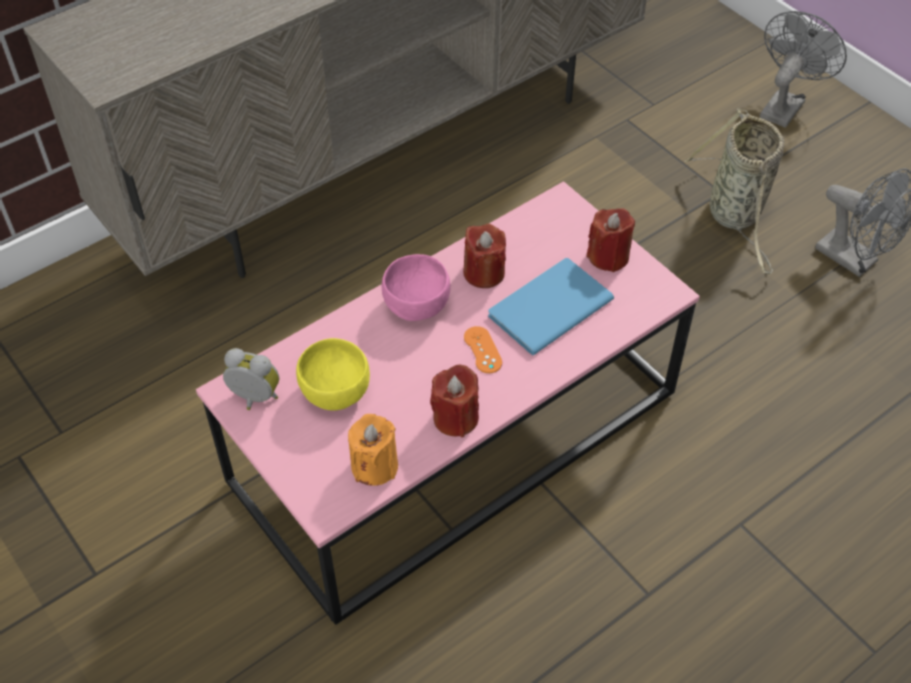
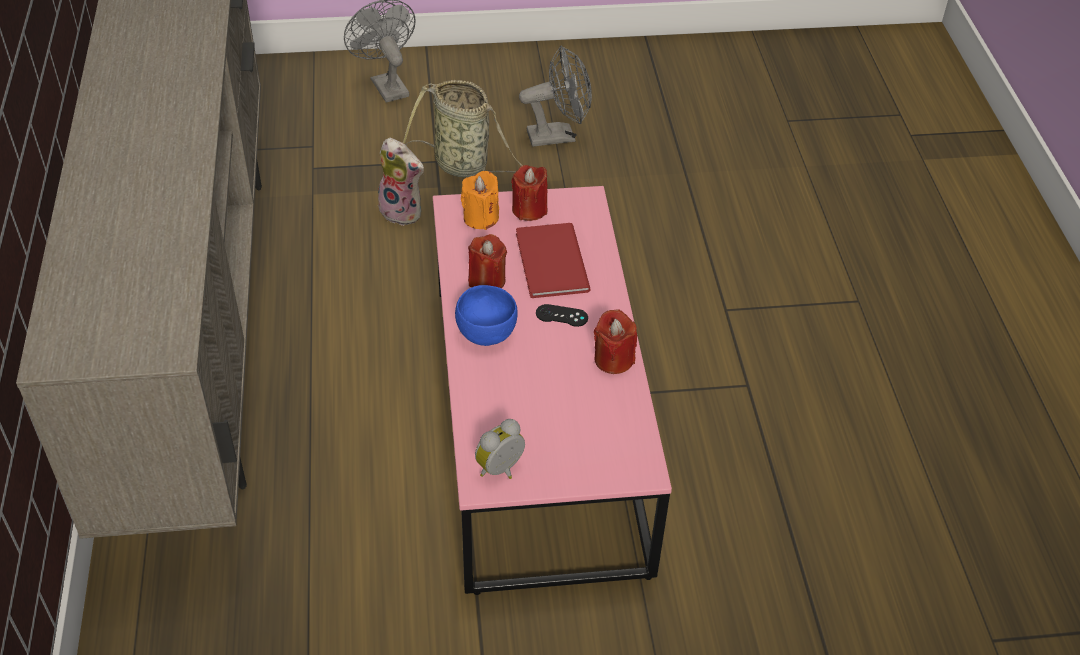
camera: 60 degrees left, 5 degrees down
yellow bowl [296,338,370,411] -> none
orange candle [348,414,398,486] -> orange candle moved to [461,171,499,230]
pink bowl [382,254,450,321] -> blue bowl [455,285,518,346]
orange game controller [464,326,502,373] -> black game controller [536,304,588,327]
blue book [488,258,614,355] -> red book [516,223,591,298]
none -> plush toy [378,138,424,226]

